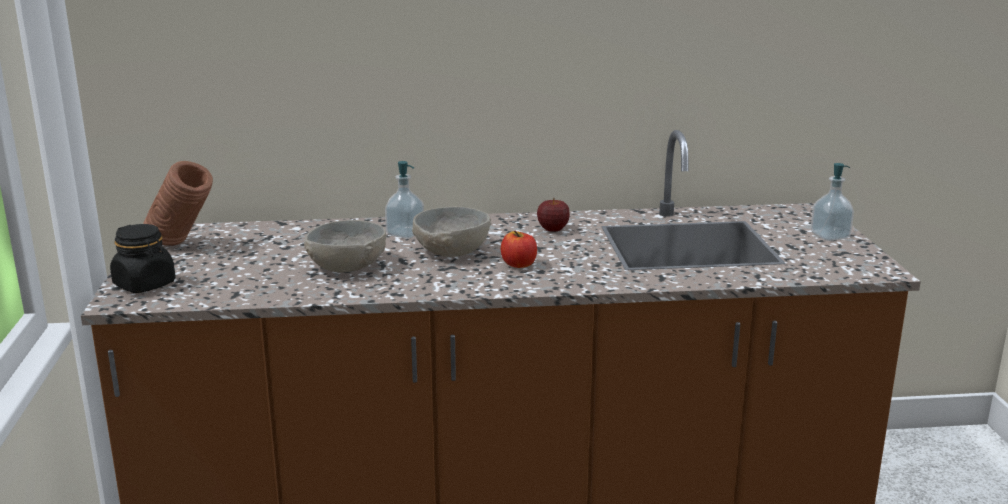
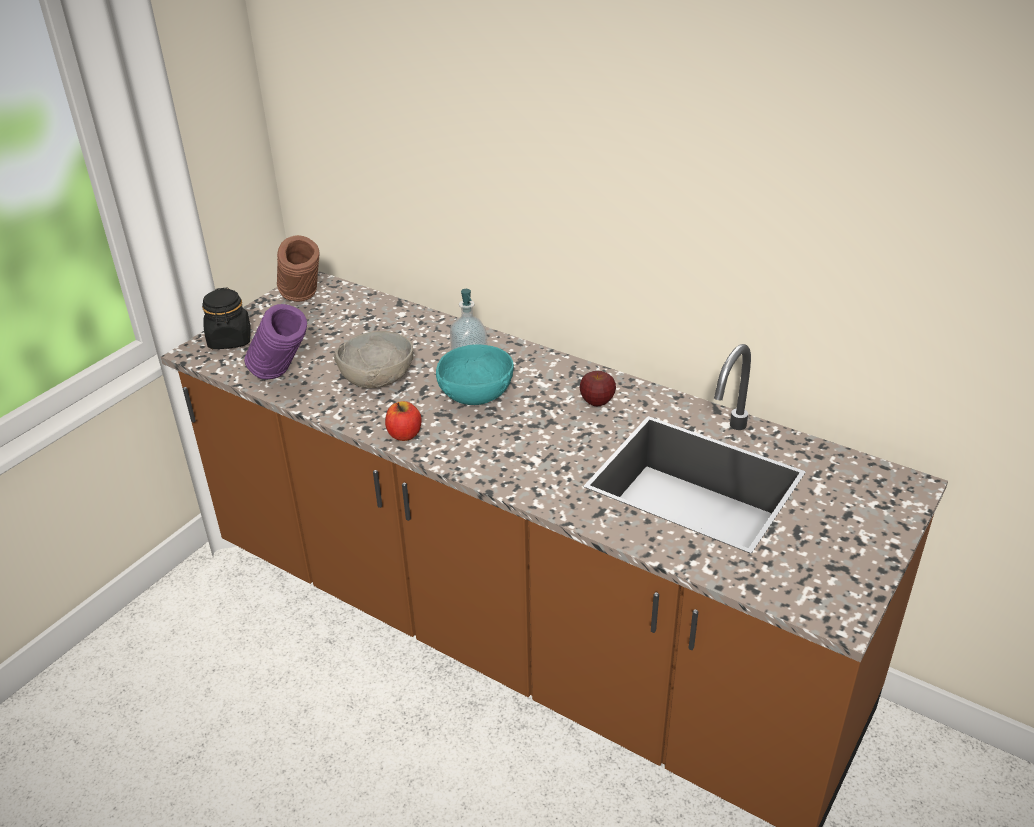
camera: 40 degrees right, 15 degrees up
grey bowl [412,207,491,257] -> turquoise bowl [436,344,514,405]
apple [501,230,537,268] -> apple moved to [385,401,421,441]
soap dispenser [811,163,854,241] -> none
none -> purple vase [244,304,307,379]

